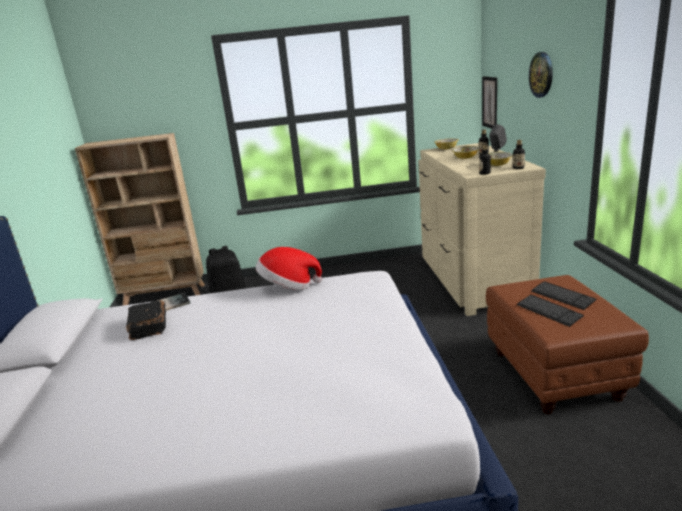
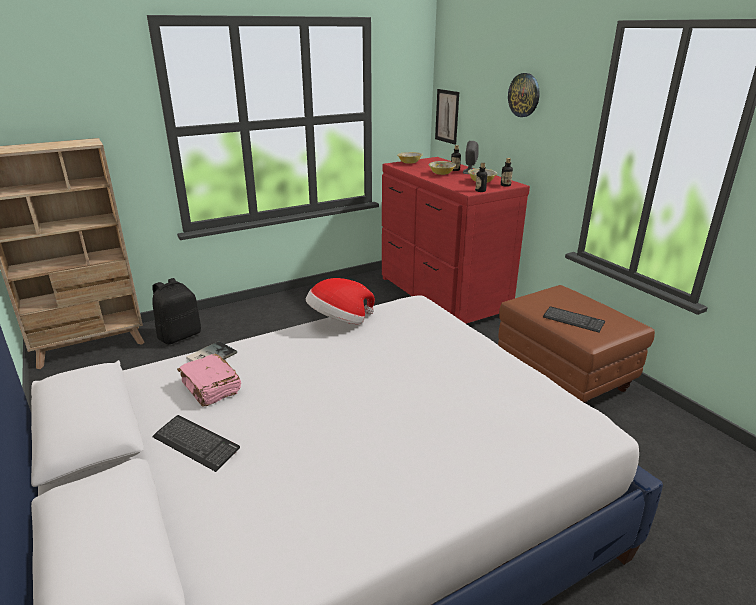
camera: 25 degrees left, 5 degrees up
black book [126,300,166,340] -> pink book [177,354,241,406]
beige dresser [418,143,546,316] -> red dresser [382,157,530,324]
keyboard [531,281,597,310] -> keyboard moved to [152,415,240,472]

